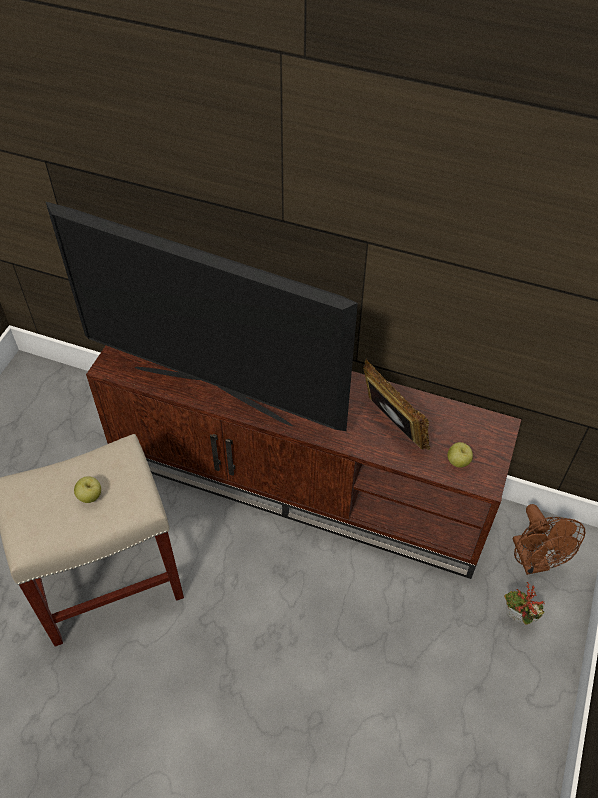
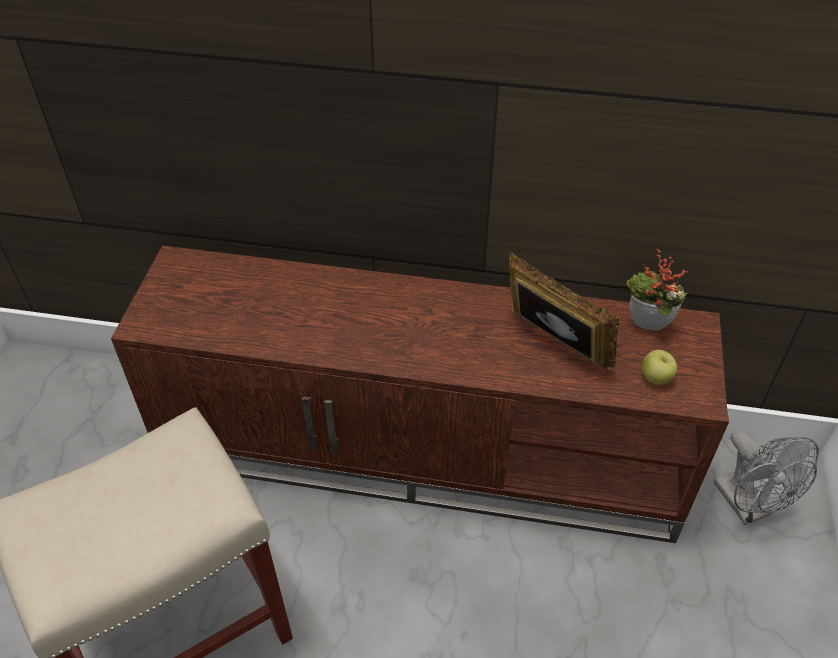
camera: 10 degrees left, 5 degrees down
television [45,201,358,431] -> none
apple [74,476,101,503] -> none
potted plant [504,582,545,625] -> potted plant moved to [626,248,688,331]
brown fan [513,504,585,575] -> grey fan [713,429,819,525]

